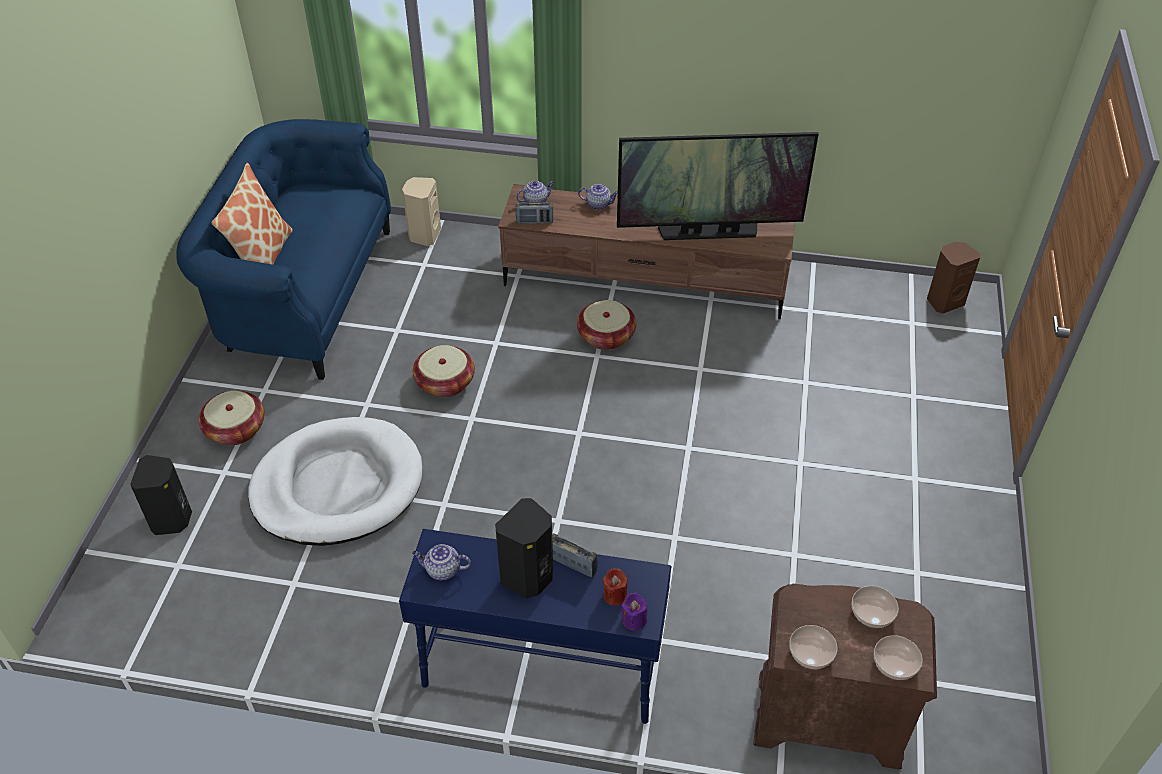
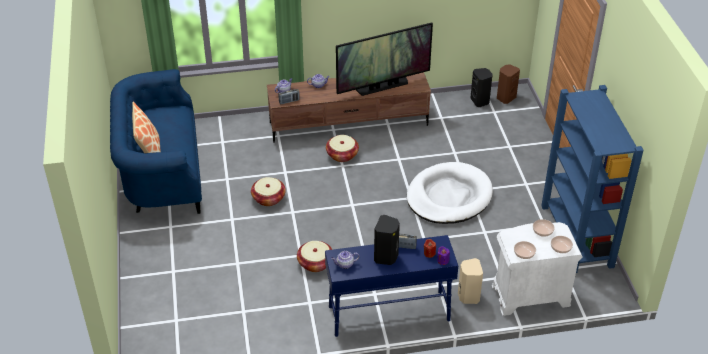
camera: 20 degrees left, 5 degrees down
black speaker [130,455,192,535] -> black speaker moved to [470,68,493,107]
basket [199,391,265,445] -> basket moved to [297,241,333,272]
white dog bed [248,417,422,546] -> white dog bed moved to [407,162,493,224]
beige speaker [402,177,441,246] -> beige speaker moved to [458,258,483,304]
brown nightstand [754,584,937,769] -> white nightstand [492,222,583,316]
none -> blue bookcase [541,85,643,273]

